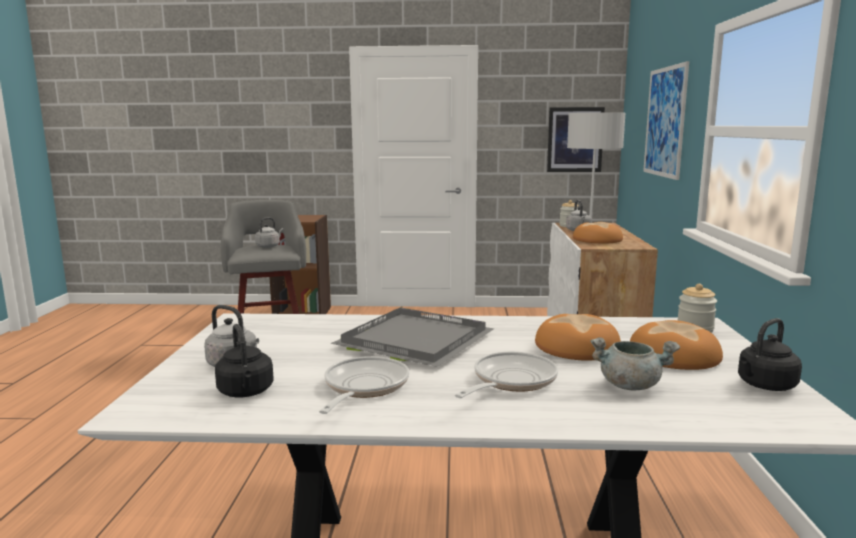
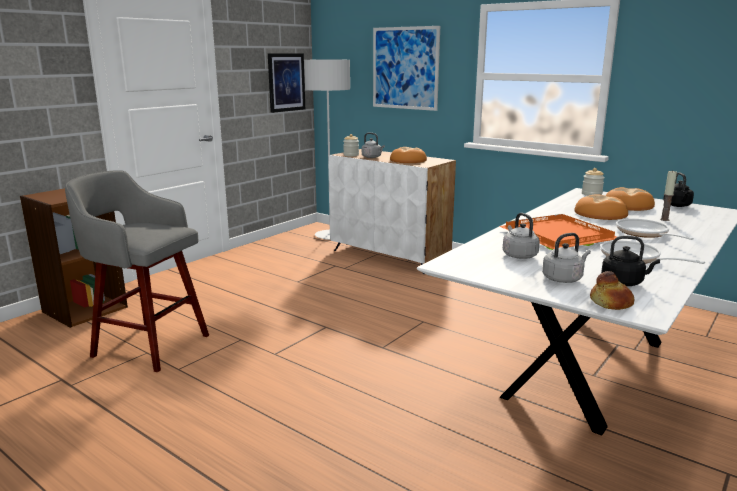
camera: 55 degrees left, 5 degrees up
grey kettle [255,217,283,248] -> grey kettle moved to [503,213,540,259]
grey tray [330,307,494,367] -> orange tray [499,214,617,250]
grey cooking pot [591,337,680,390] -> candle [660,170,677,221]
none -> bread [590,271,634,310]

